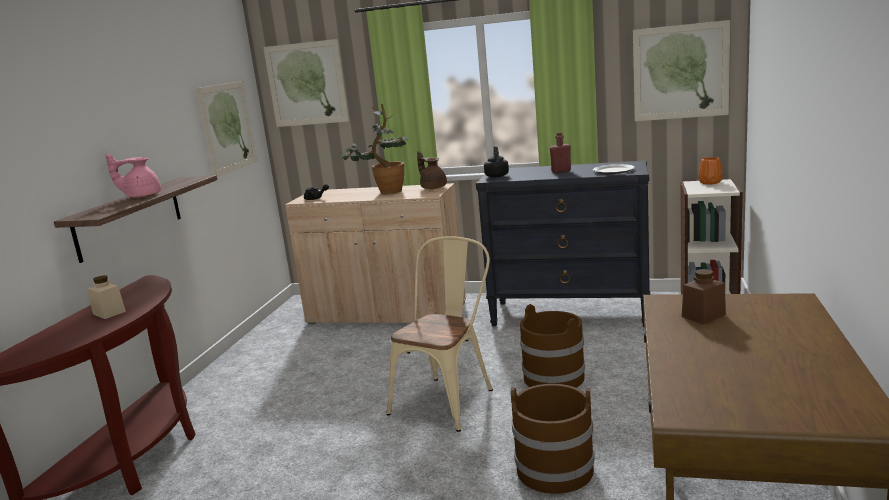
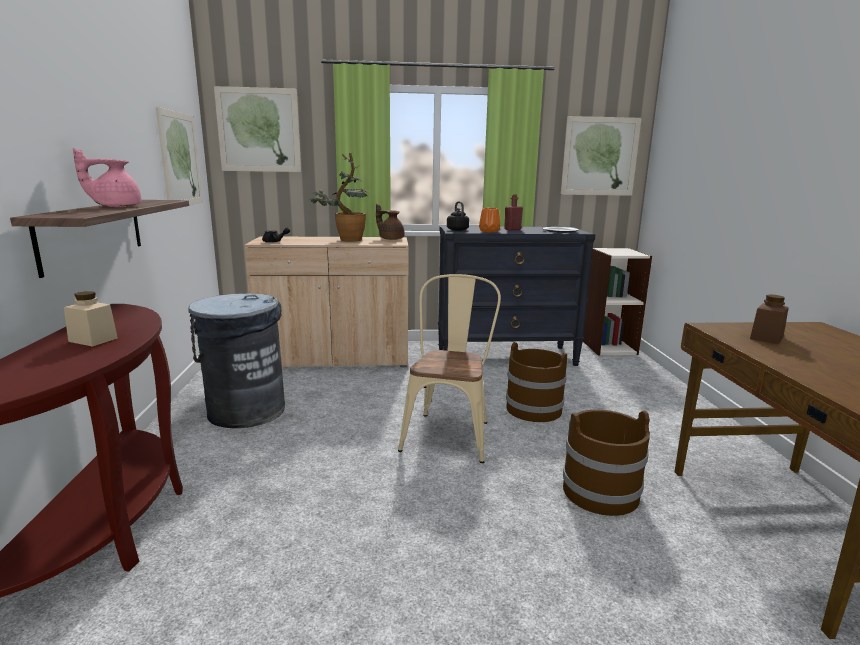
camera: 20 degrees left, 0 degrees up
orange vase [698,157,723,185] -> orange vase moved to [479,208,500,232]
none -> grey trash can [188,293,285,428]

